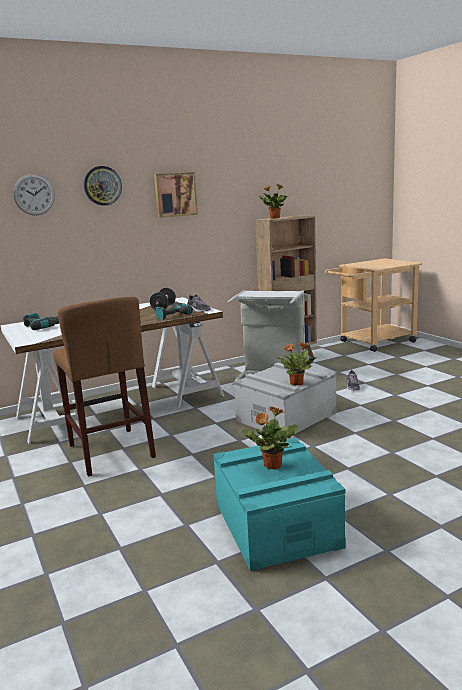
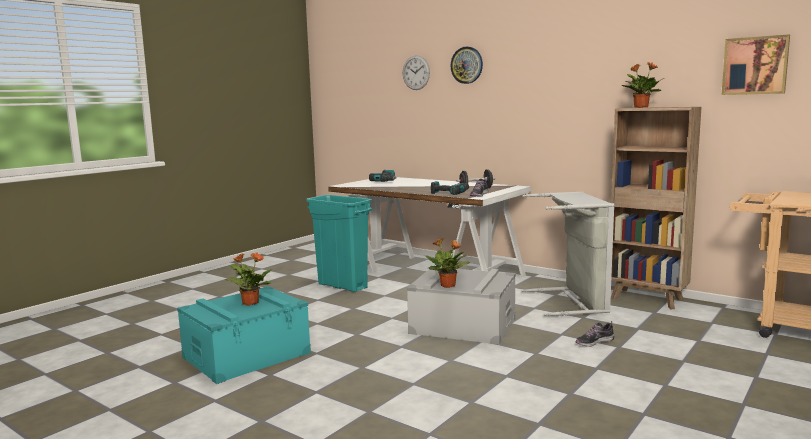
camera: 65 degrees right, 5 degrees down
brown stool [53,296,156,477] -> turquoise trash can [306,195,372,292]
picture [154,172,198,218] -> picture moved to [722,35,790,95]

